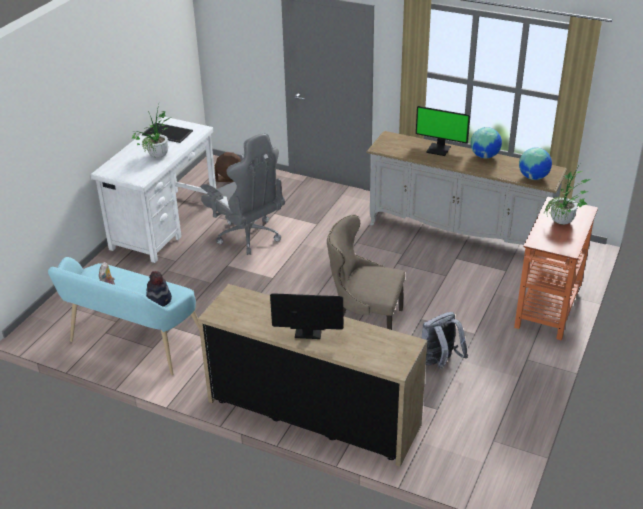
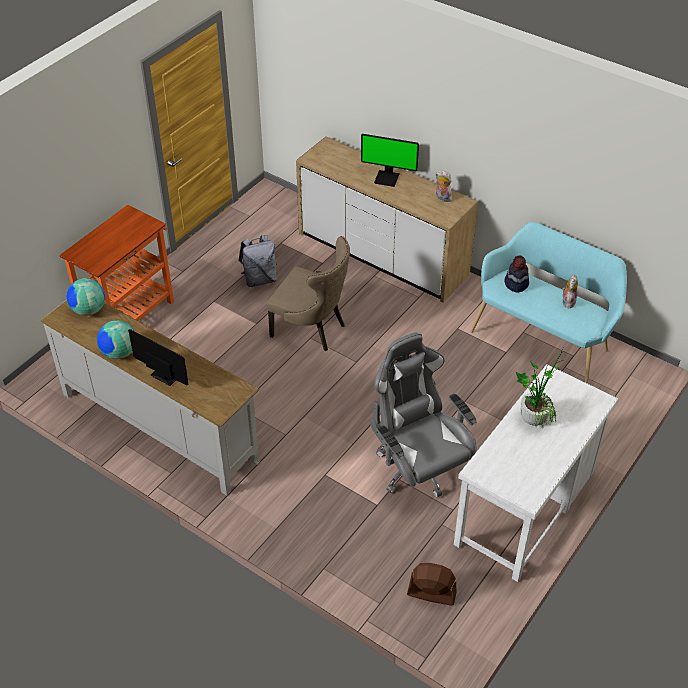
camera: 170 degrees left, 10 degrees up
tray [142,122,193,143] -> none
potted plant [543,164,591,225] -> none
none -> plush toy [435,171,452,202]

